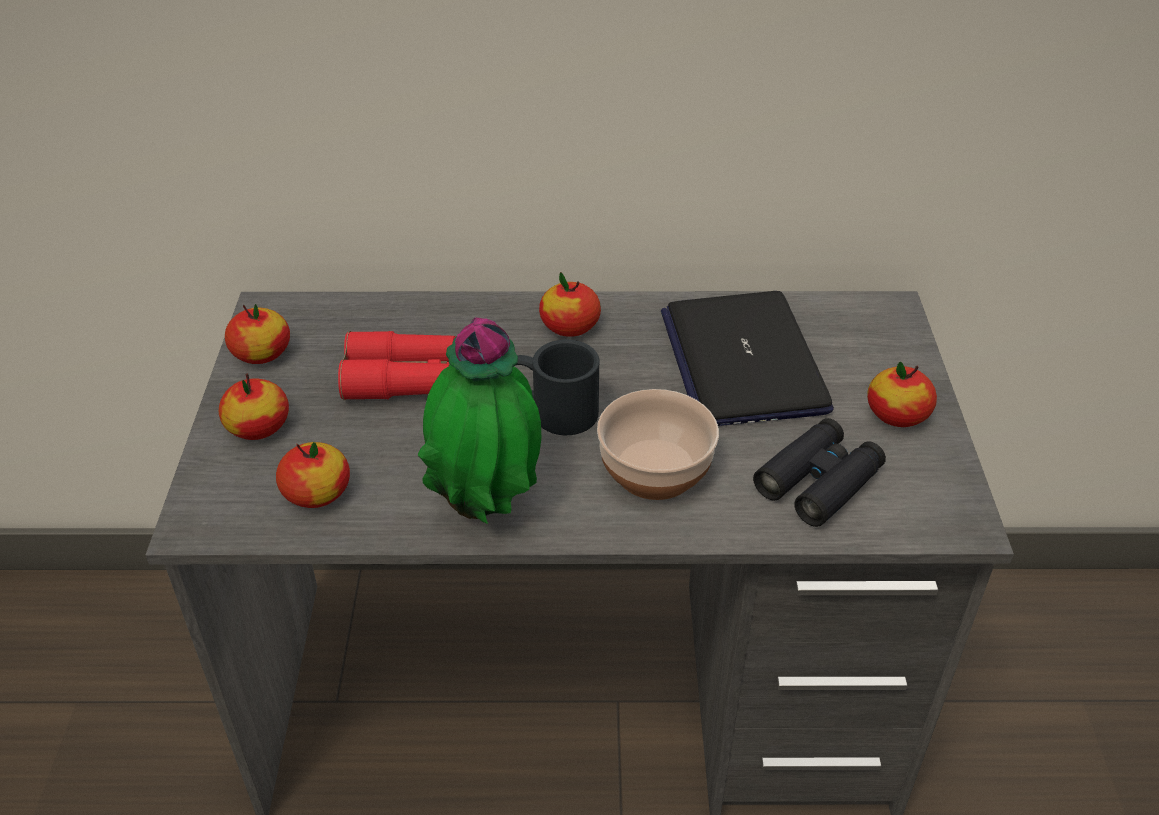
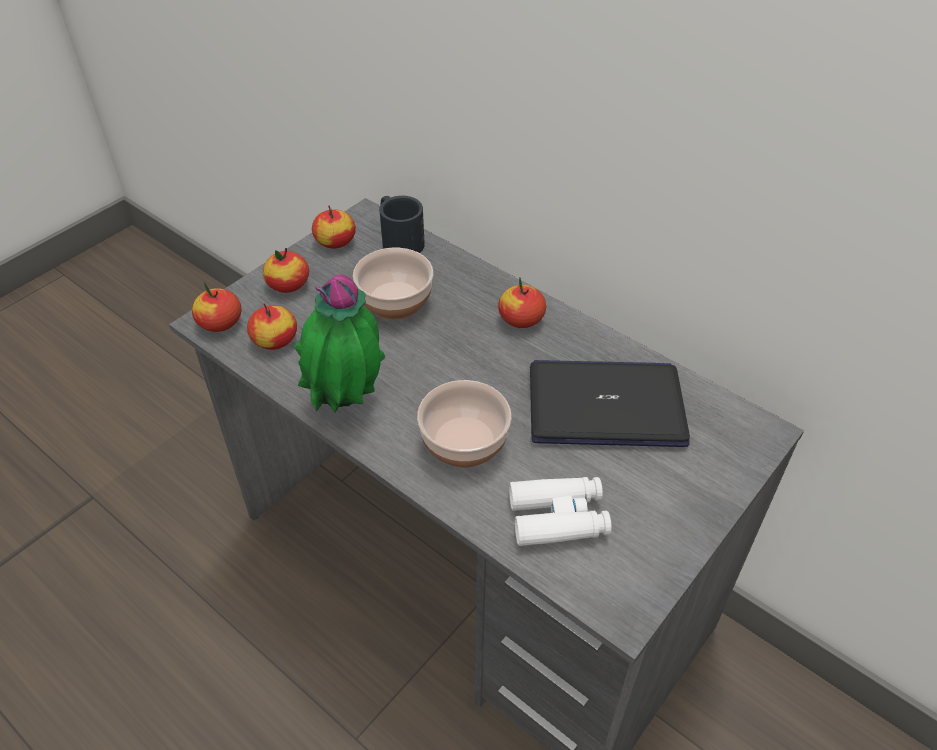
camera: 40 degrees right, 5 degrees up
red binoculars [338,331,456,400] -> bowl [353,248,433,320]
black mug [516,340,600,435] -> black mug moved to [379,196,425,253]
laptop [661,291,834,426] -> laptop turned 60 degrees clockwise [530,360,690,447]
black binoculars [753,418,886,527] -> white binoculars [509,477,612,546]
apple [867,362,937,427] -> apple moved to [192,282,241,332]

